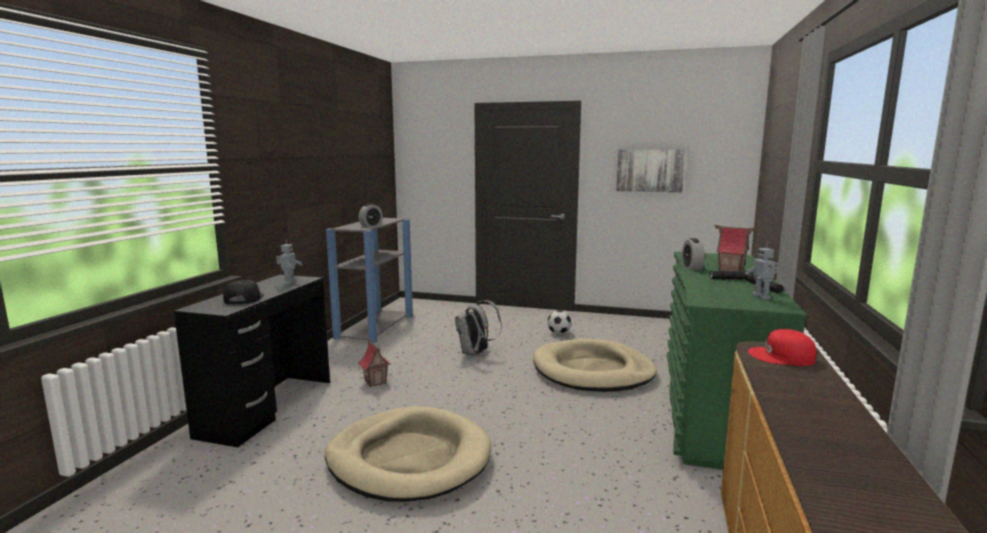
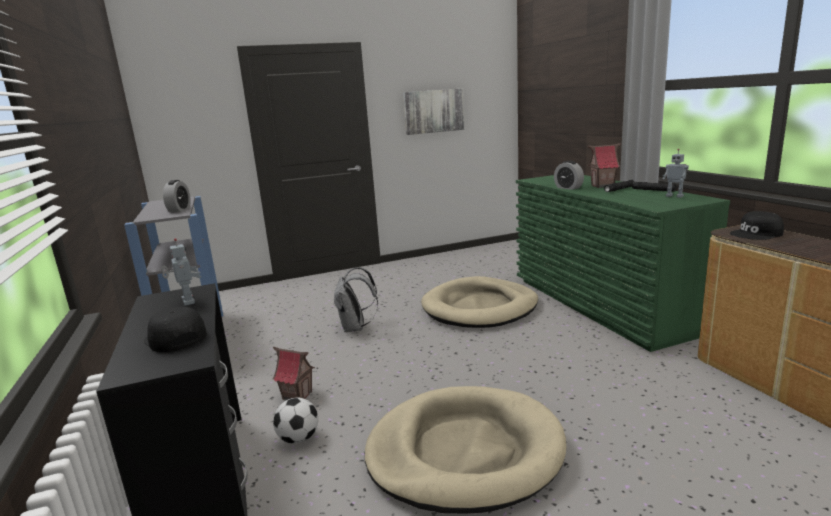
camera: 35 degrees left, 5 degrees up
football [547,310,571,334] -> football moved to [273,398,318,444]
red cap [748,329,816,366] -> black cap [730,211,784,240]

